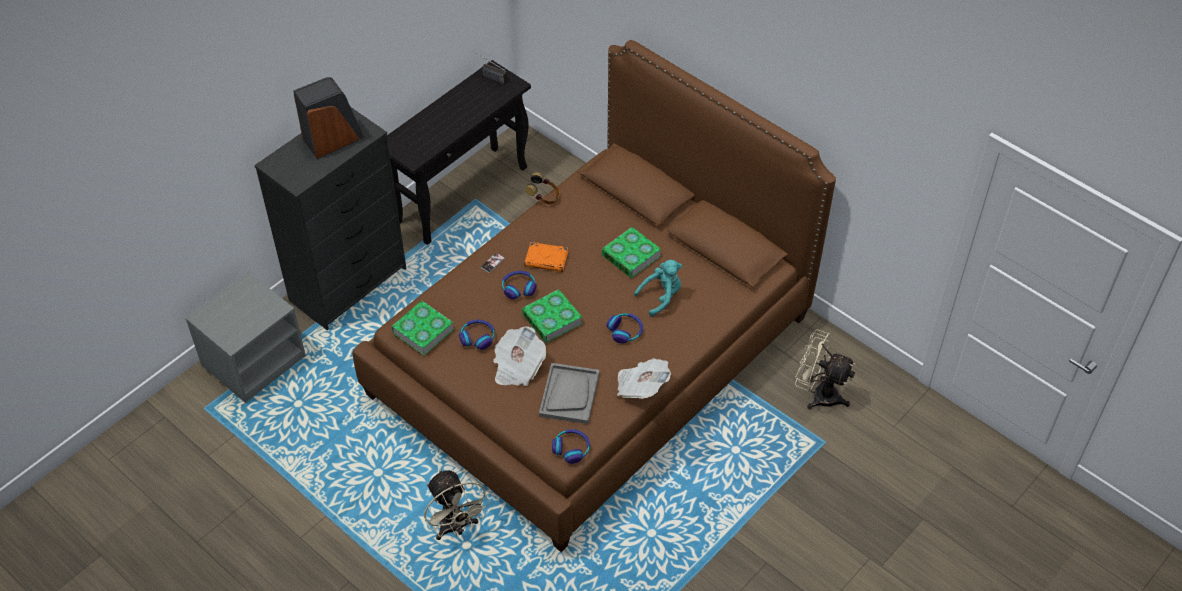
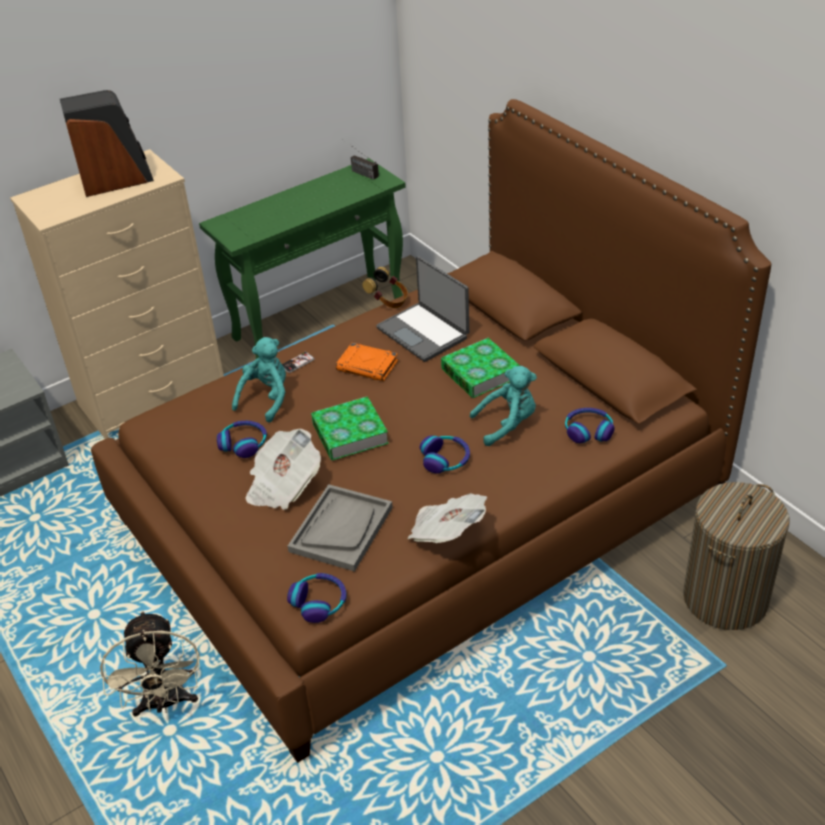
camera: 15 degrees right, 10 degrees down
black dresser [254,107,407,330] -> beige dresser [10,149,224,439]
black console table [387,60,531,245] -> green console table [199,158,406,359]
book [391,300,454,355] -> none
headphones [502,271,537,300] -> headphones moved to [565,408,615,443]
beige fan [795,329,855,410] -> laundry basket [683,482,789,630]
none -> turquoise plush toy [232,337,286,423]
none -> laptop [376,256,469,362]

